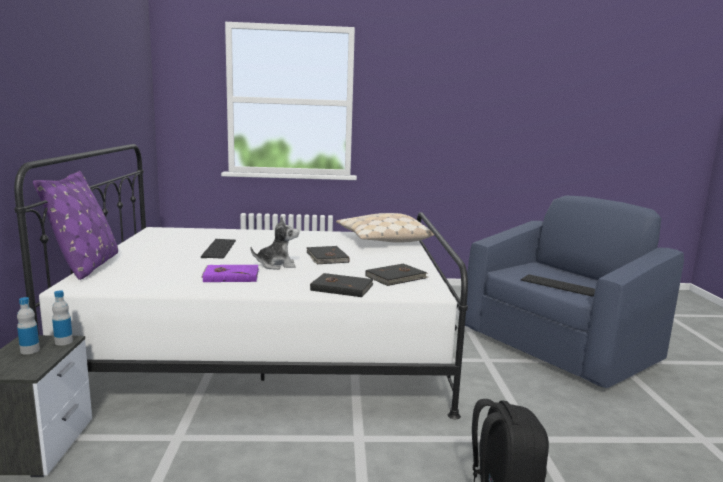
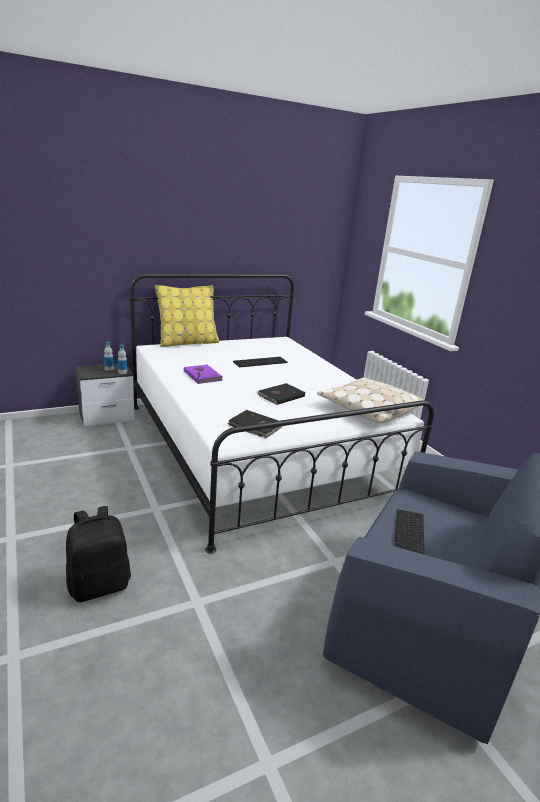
camera: 65 degrees right, 10 degrees up
purple pillow [33,171,118,280] -> yellow pillow [155,285,219,347]
plush toy [250,217,299,270] -> none
black book [310,273,374,297] -> none

